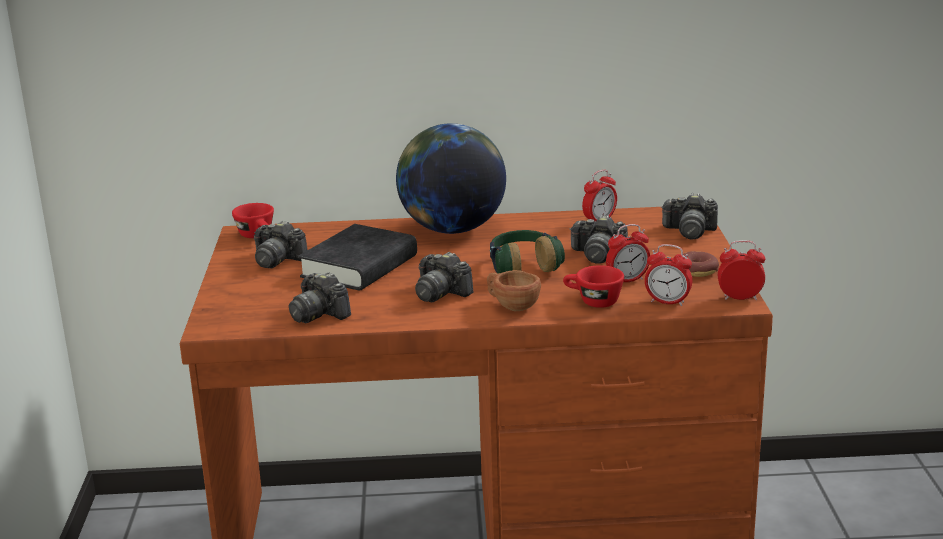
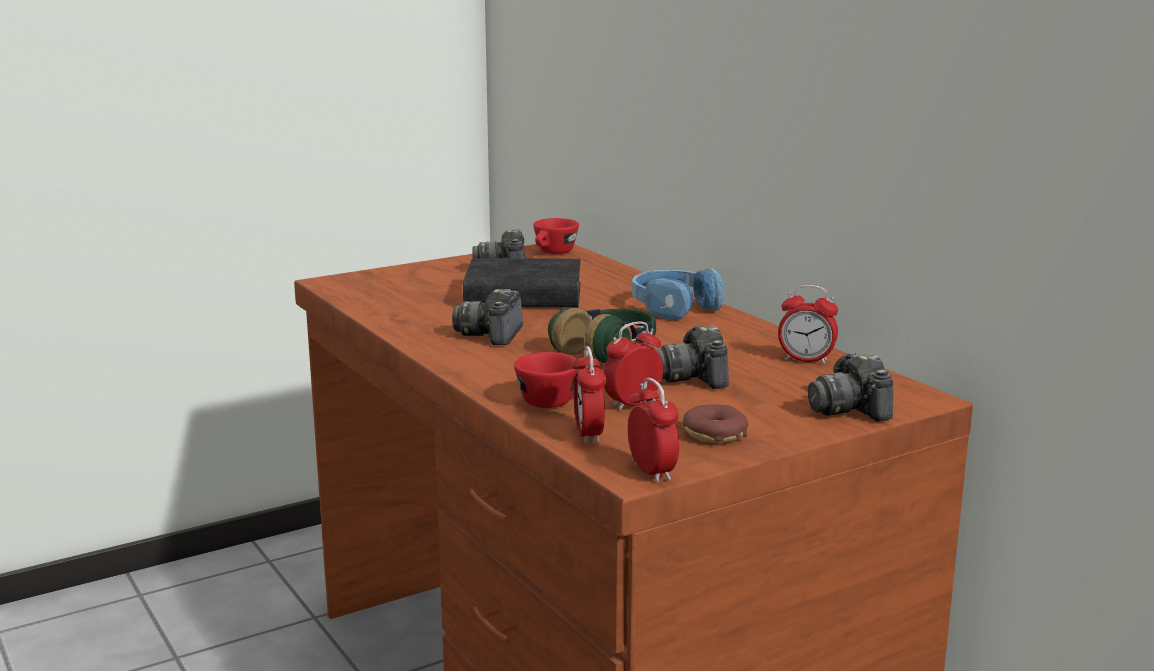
camera: 60 degrees right, 5 degrees down
camera [289,272,351,323] -> none
globe [396,123,506,234] -> blue headphones [631,269,724,320]
brown cup [487,270,541,311] -> none
alarm clock [606,224,650,282] -> alarm clock turned 105 degrees clockwise [603,321,663,410]

